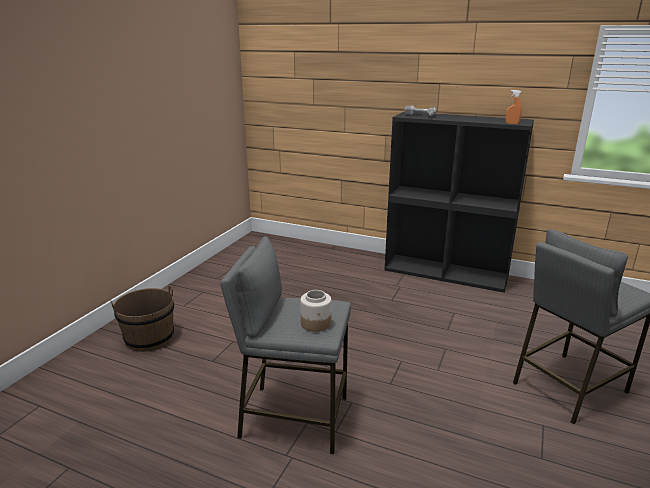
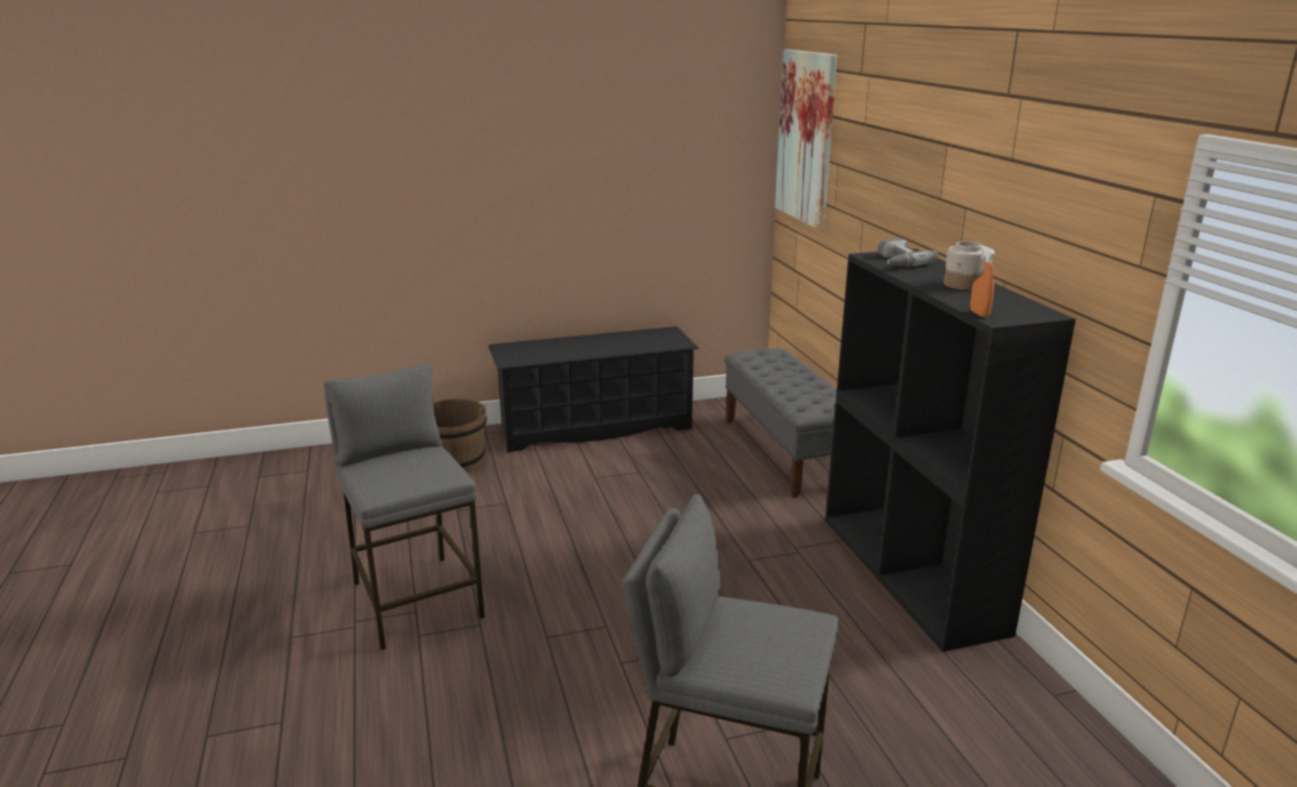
camera: 50 degrees right, 0 degrees up
jar [300,290,332,332] -> jar moved to [944,241,986,290]
none -> black shoe rack [488,326,699,452]
none -> grey bench [725,348,837,498]
none -> picture [775,49,837,230]

